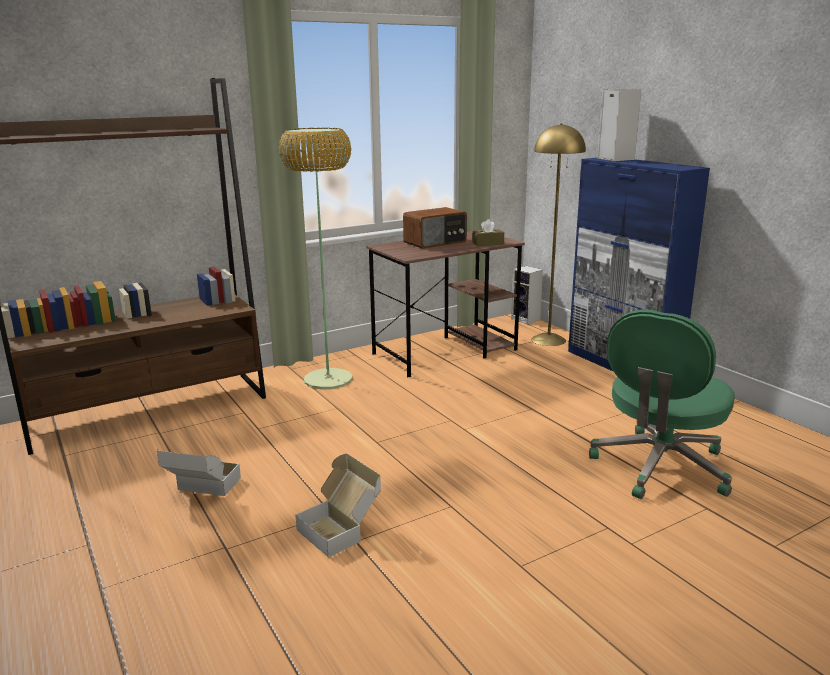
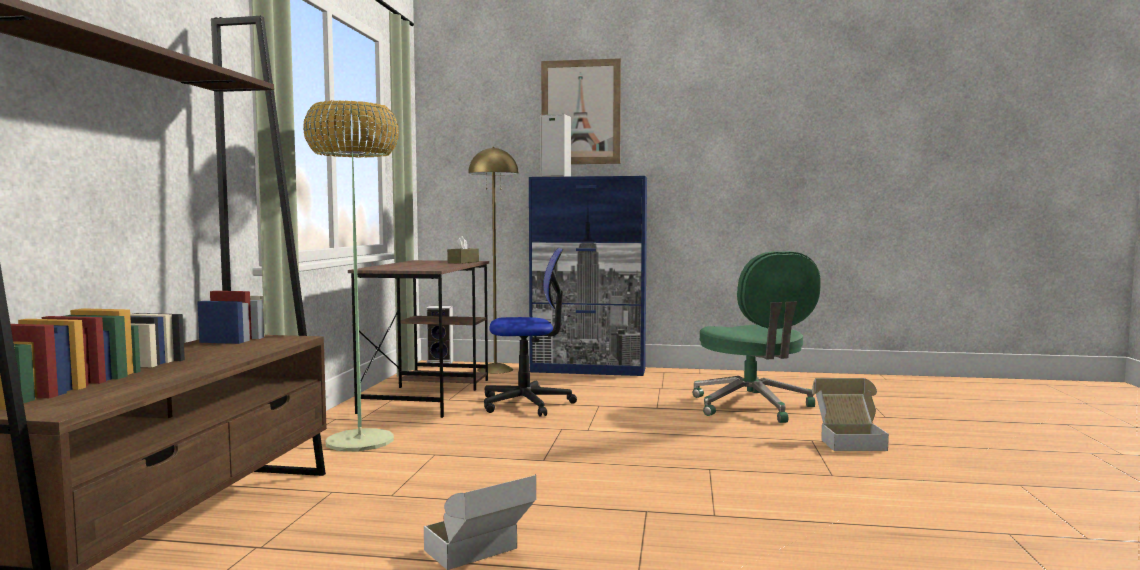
camera: 50 degrees left, 15 degrees down
cardboard box [295,454,381,558] -> cardboard box moved to [812,378,889,451]
radio [403,207,467,249] -> none
none -> office chair [484,248,577,417]
none -> picture [541,58,621,164]

